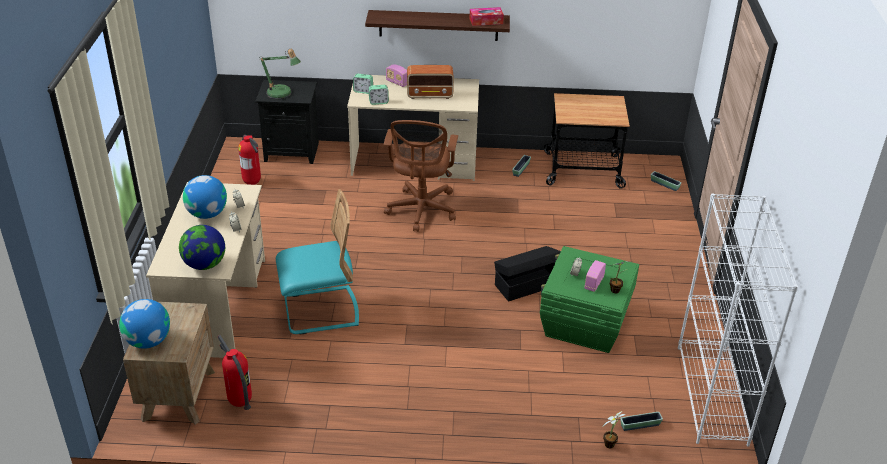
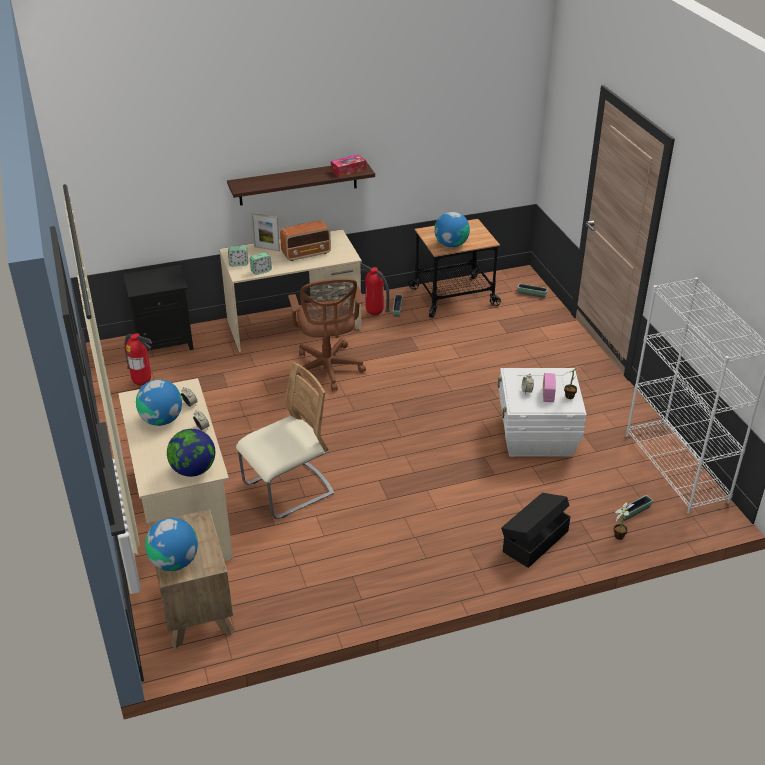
camera: 20 degrees left, 0 degrees up
fire extinguisher [218,335,252,410] -> fire extinguisher moved to [360,262,390,315]
table lamp [259,49,301,100] -> none
turquoise chair [276,189,359,335] -> beige chair [236,362,334,519]
radio [386,65,407,87] -> picture frame [251,213,280,251]
black storage box [494,246,561,302] -> black storage box moved to [501,493,571,568]
green storage box [540,246,639,353] -> white storage box [498,368,587,457]
none -> globe [434,212,470,247]

